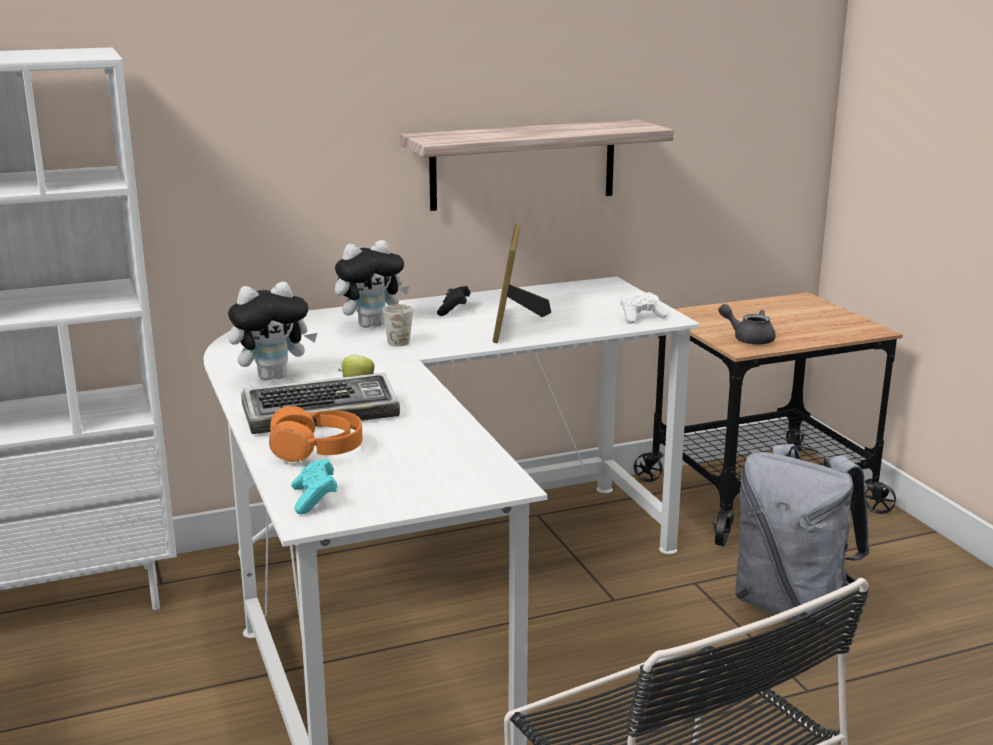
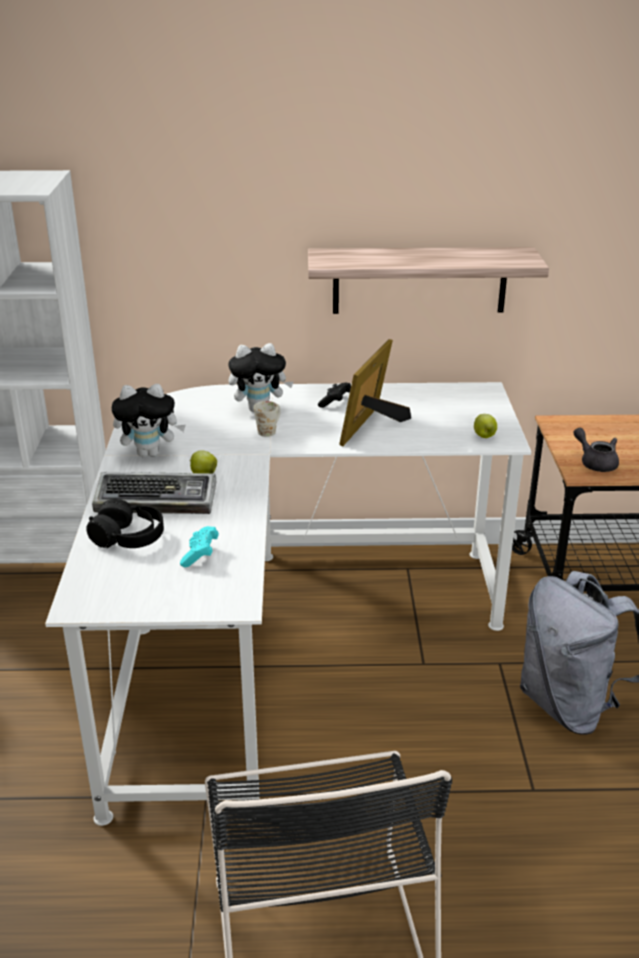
camera: 20 degrees right, 10 degrees up
orange headphones [269,406,363,462] -> black headphones [87,499,164,548]
turquoise game controller [291,459,338,515] -> turquoise game controller moved to [180,526,219,567]
white game controller [620,292,667,324] -> apple [474,414,497,438]

